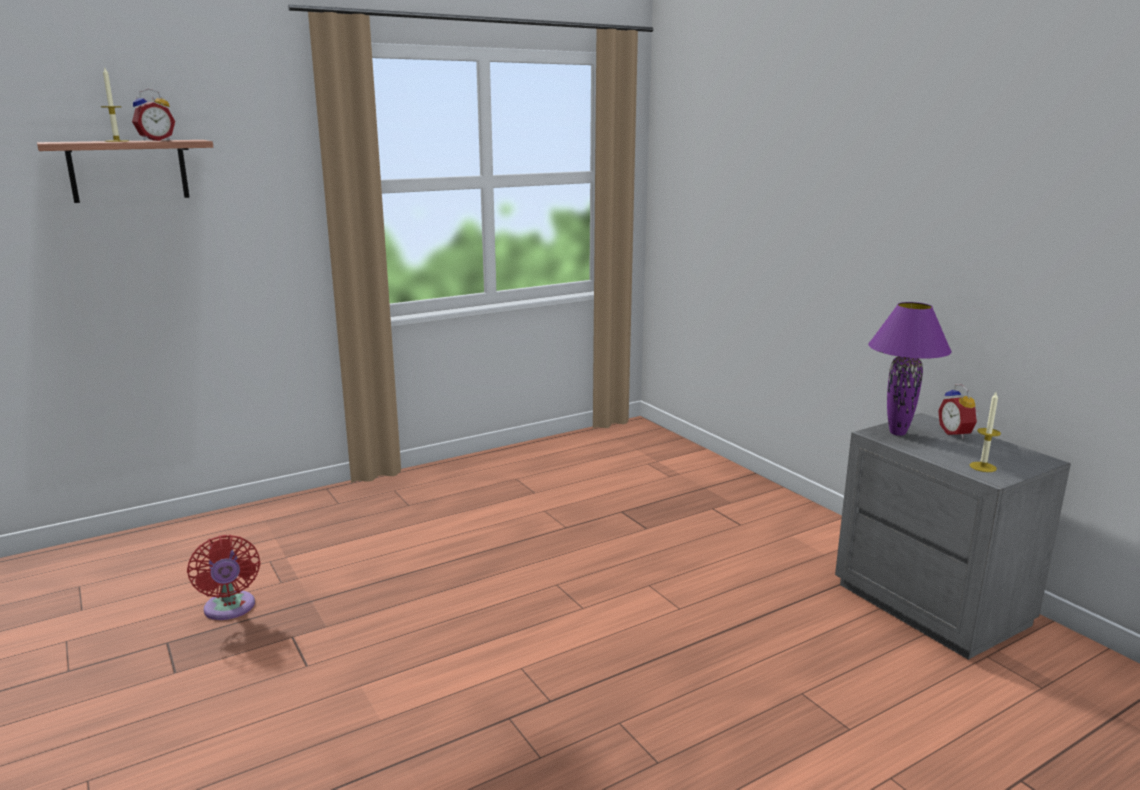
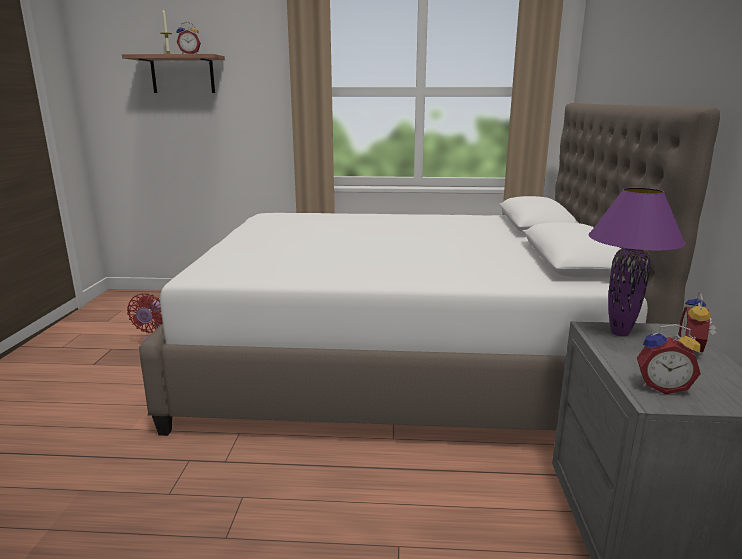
camera: 35 degrees right, 0 degrees up
candle [970,392,1001,472] -> alarm clock [637,324,701,394]
none -> white bed [139,103,720,436]

